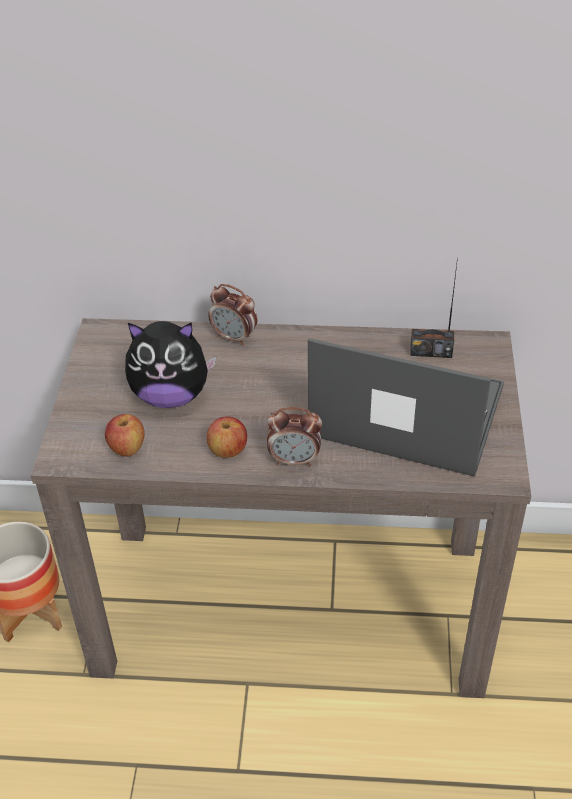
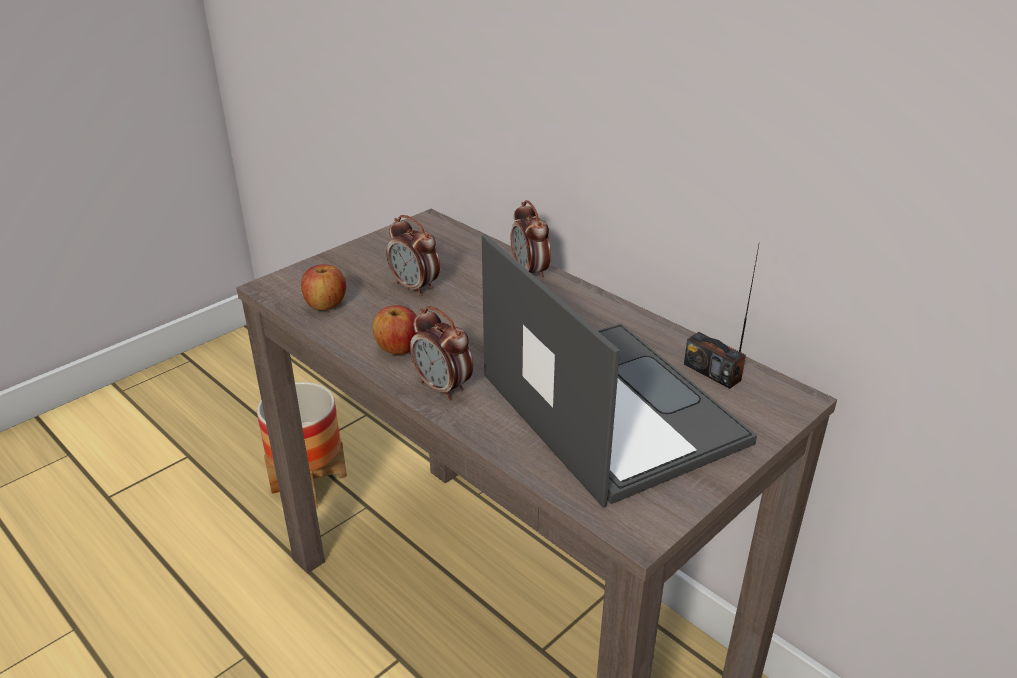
camera: 40 degrees right, 10 degrees down
plush toy [125,321,216,408] -> alarm clock [387,215,440,296]

